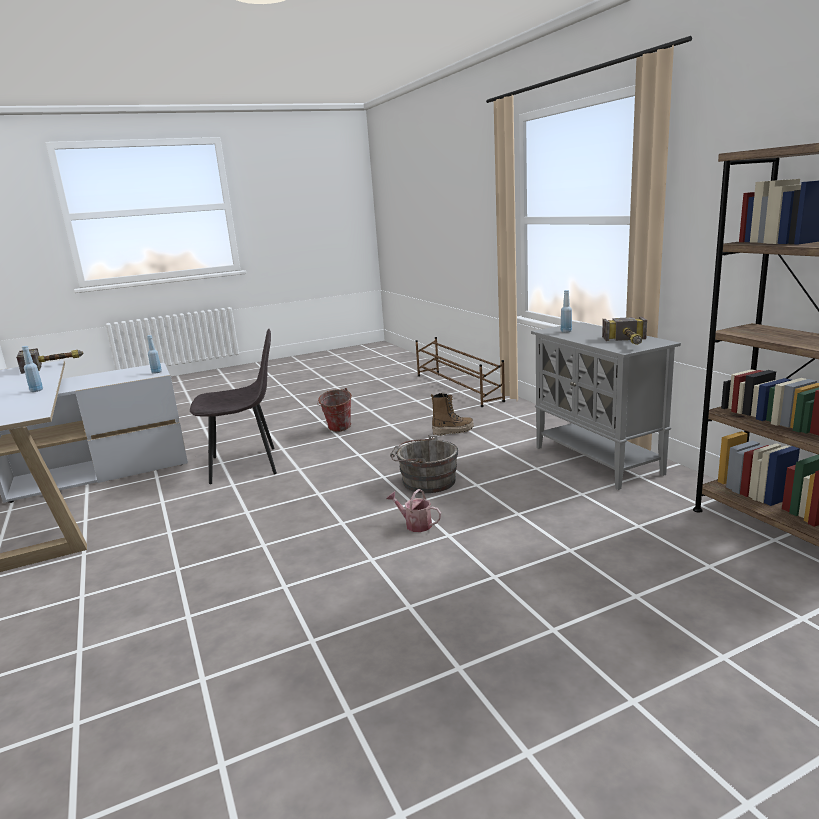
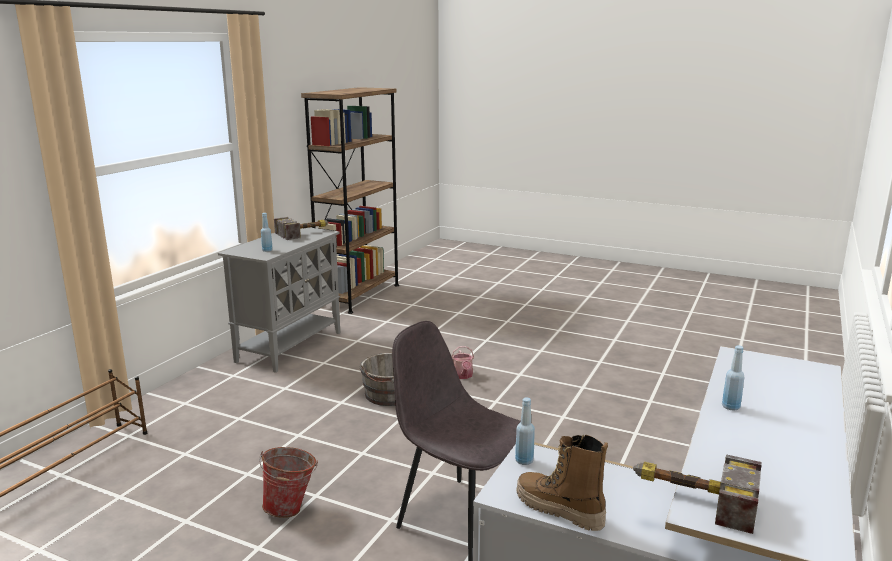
camera: 130 degrees left, 0 degrees up
boot [431,393,474,436] -> boot moved to [516,435,608,531]

